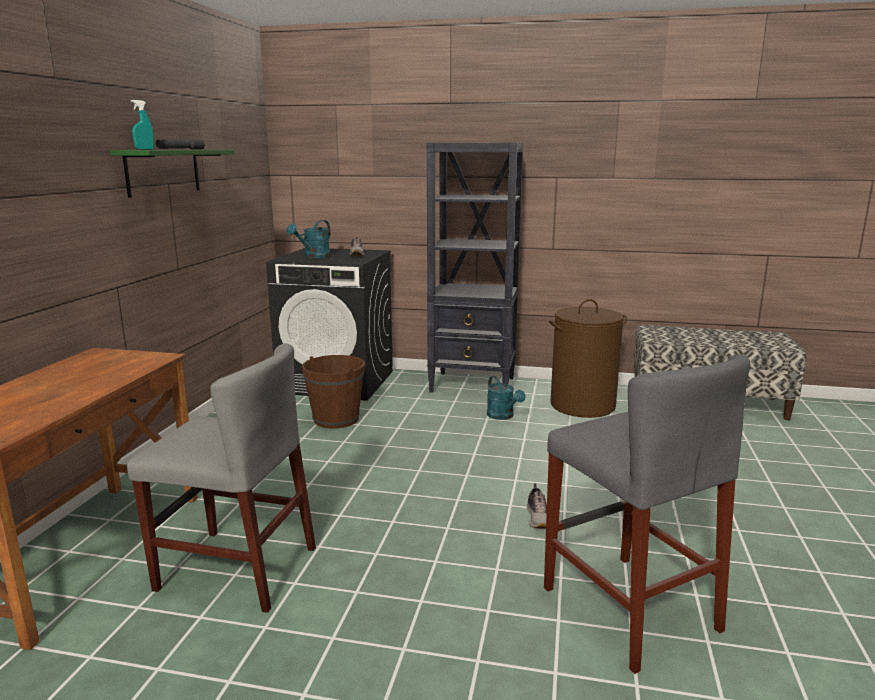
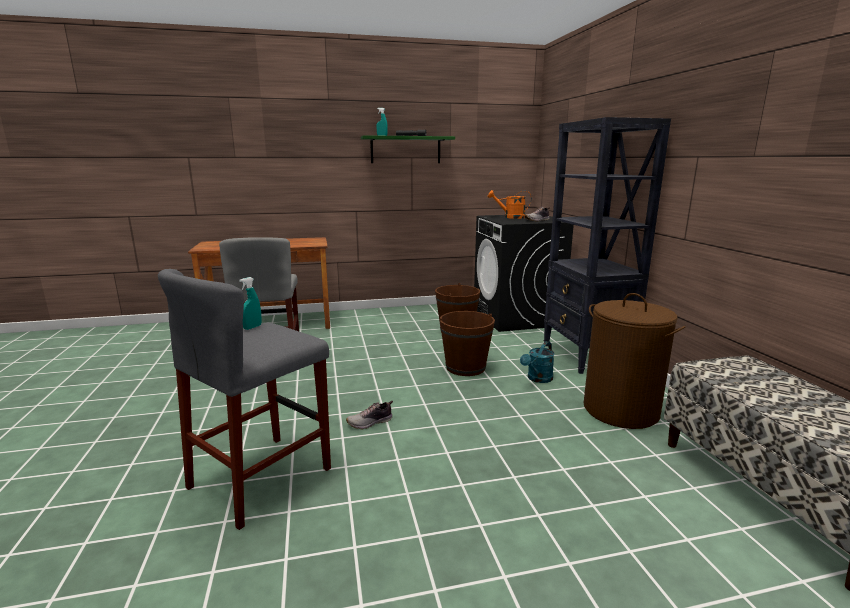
camera: 65 degrees right, 0 degrees up
turquoise watering can [287,220,331,258] -> orange watering can [488,190,531,219]
none -> turquoise spray bottle [239,277,262,330]
none -> brown bucket [439,311,495,376]

